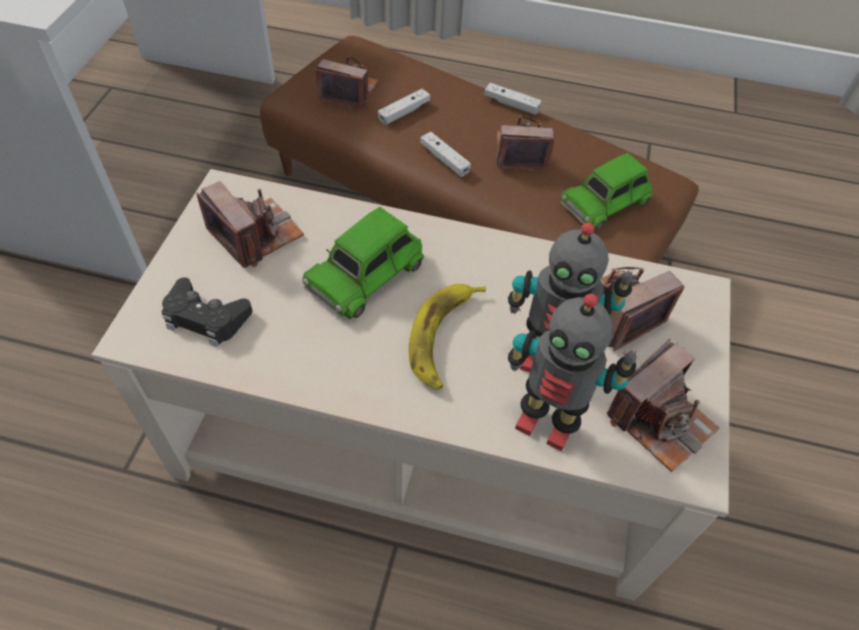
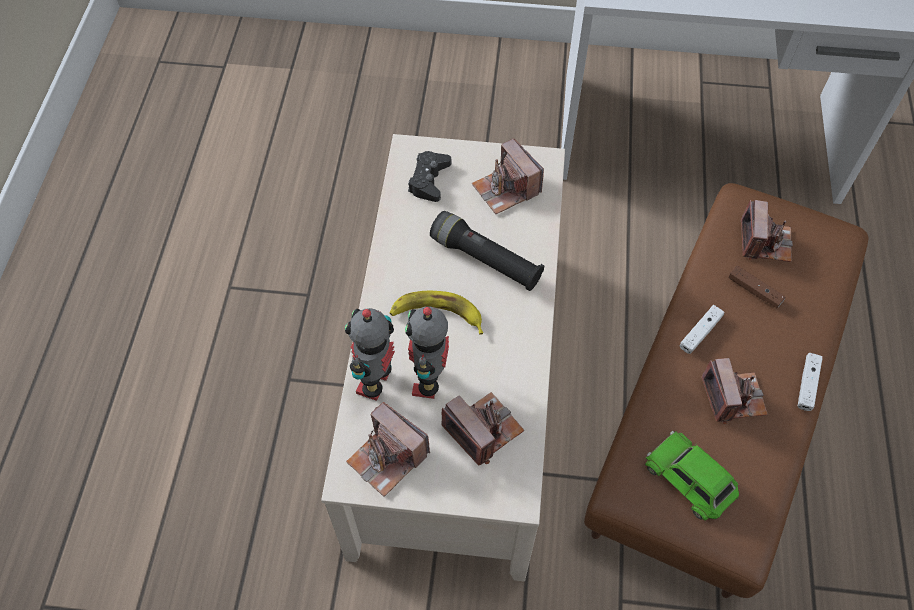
camera: 85 degrees right, 5 degrees up
camera [196,181,304,268] -> camera turned 105 degrees clockwise [472,138,544,214]
green toy car [302,207,425,319] -> black flashlight [430,211,544,291]
white game controller [378,89,430,125] -> brown game controller [729,265,786,308]

